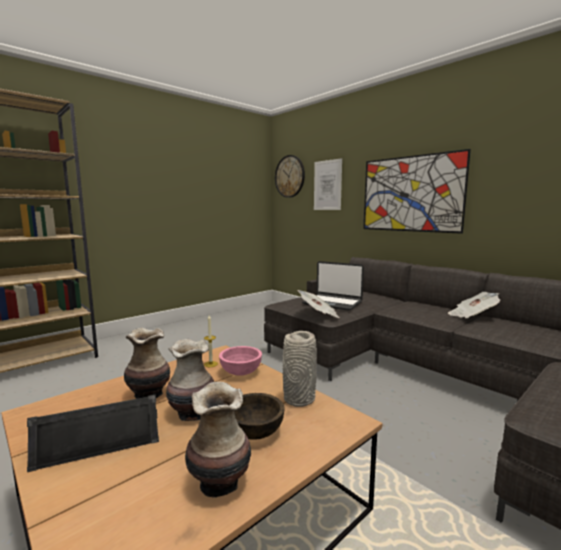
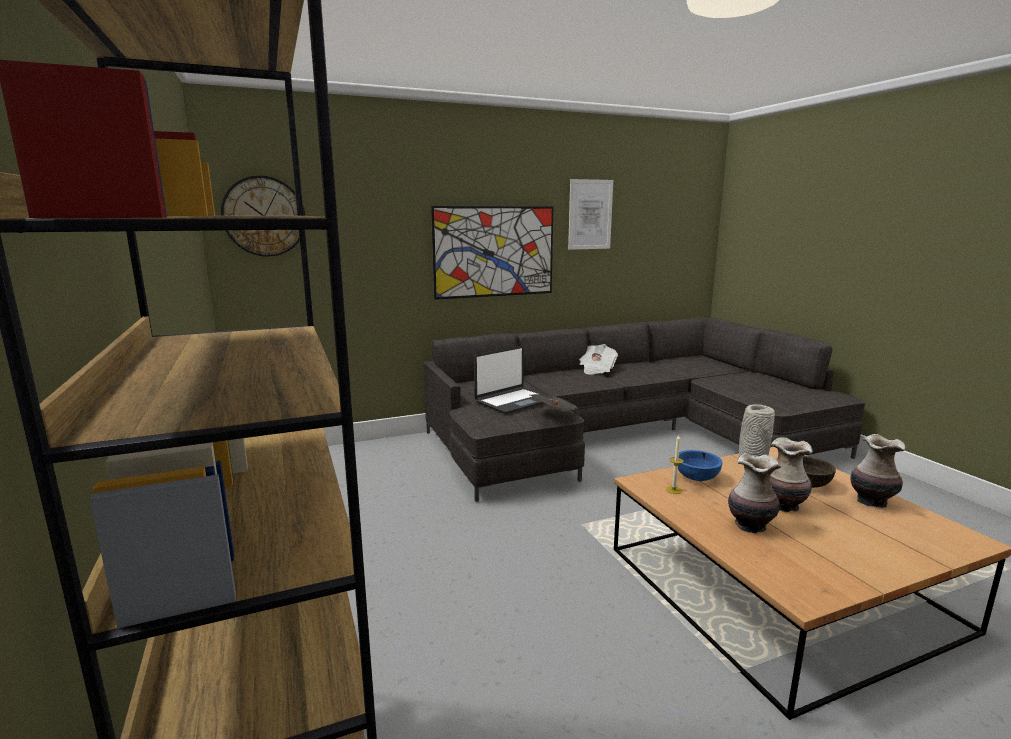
camera: 70 degrees left, 5 degrees up
black speaker [27,395,159,472] -> none
pink bowl [219,346,262,376] -> blue bowl [678,450,723,481]
picture [314,158,342,210] -> picture moved to [568,179,613,250]

